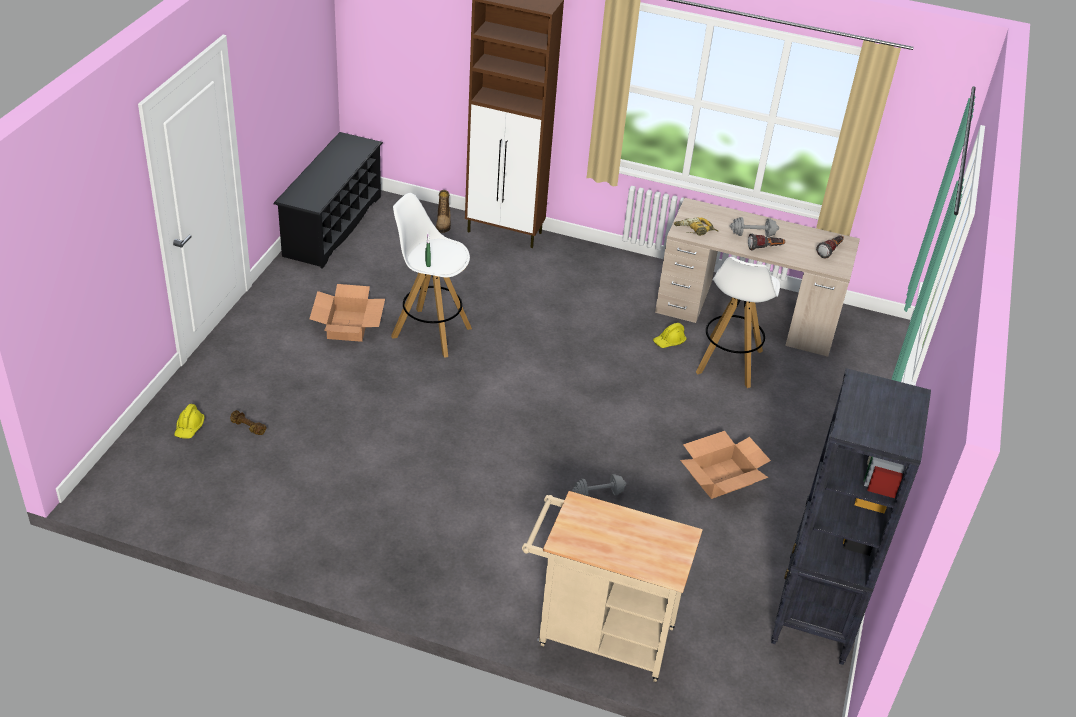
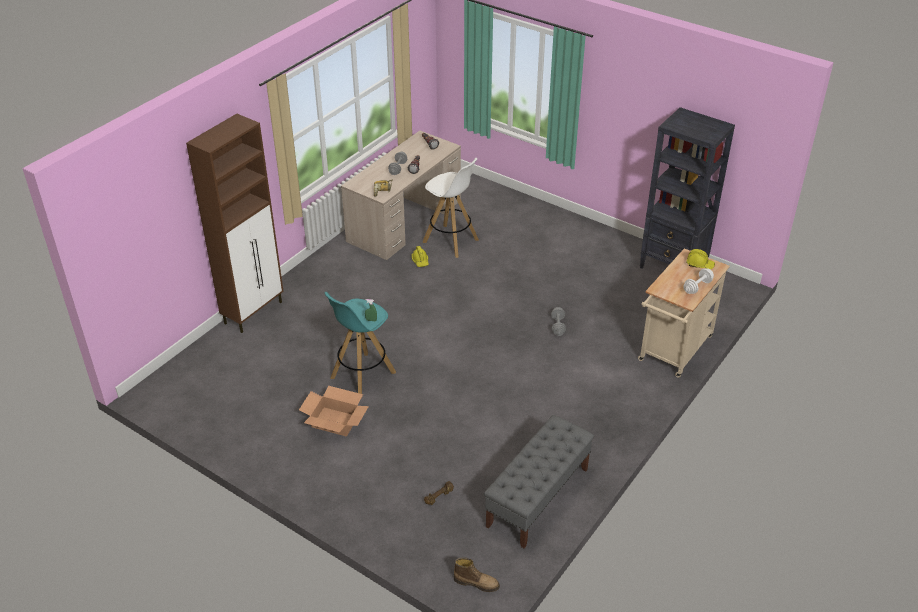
camera: 70 degrees left, 0 degrees up
yellow hard hat [174,404,204,438] -> yellow hard hat moved to [686,249,715,269]
black shoe rack [273,132,383,269] -> none
white stool [391,193,472,358] -> turquoise stool [325,292,396,394]
boot [436,190,451,233] -> boot moved to [454,558,500,592]
cardboard box [680,431,771,499] -> none
none -> grey bench [484,415,594,548]
none -> white dumbbell [683,268,714,294]

